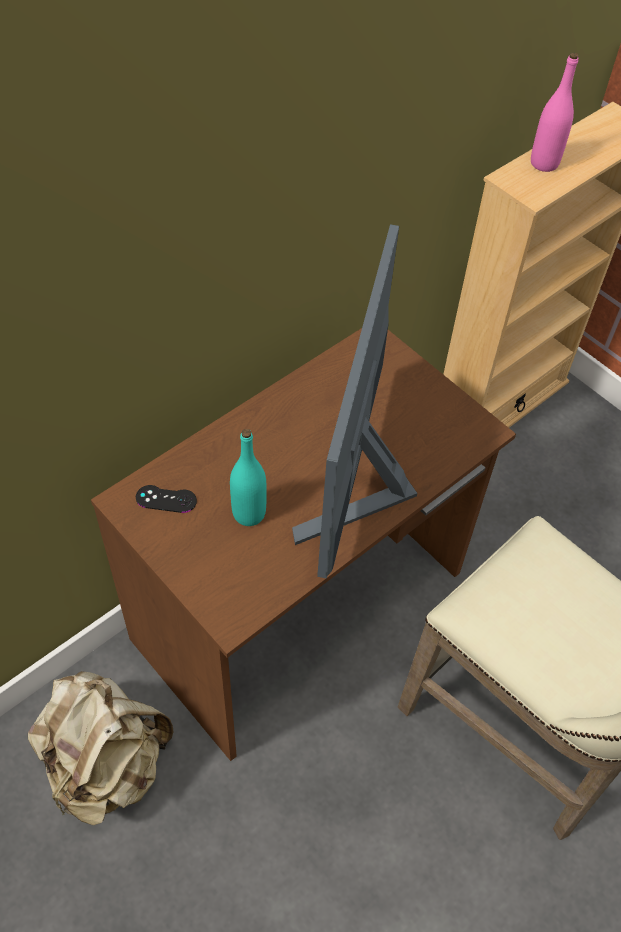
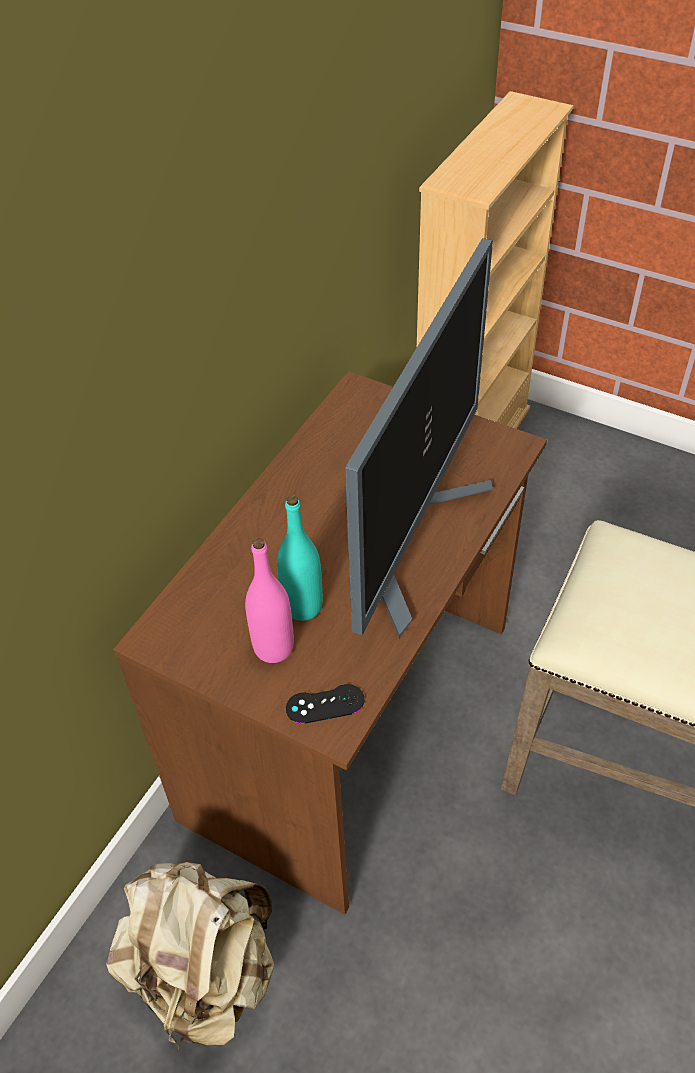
camera: 15 degrees left, 5 degrees down
black game controller [136,485,197,513] -> black game controller moved to [286,684,365,724]
monitor [292,224,417,579] -> monitor turned 150 degrees counterclockwise [345,238,493,639]
pink bottle [531,53,578,172] -> pink bottle moved to [245,538,294,663]

